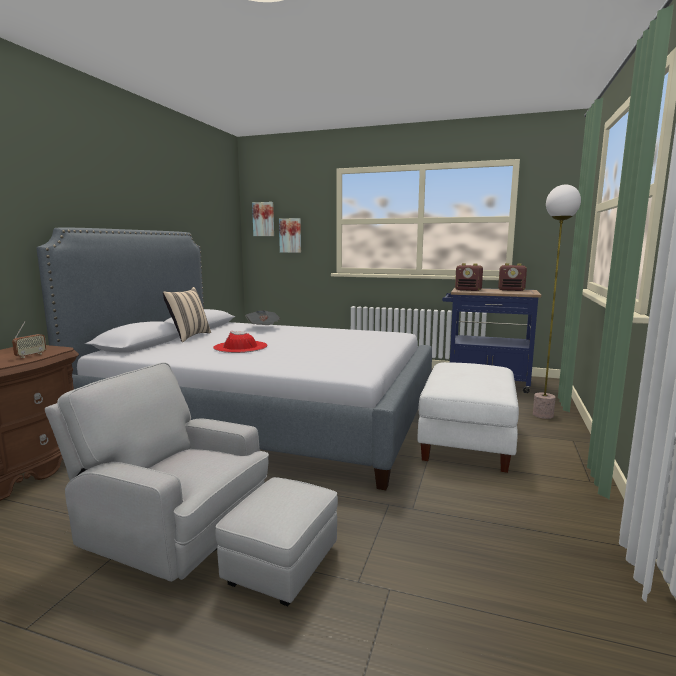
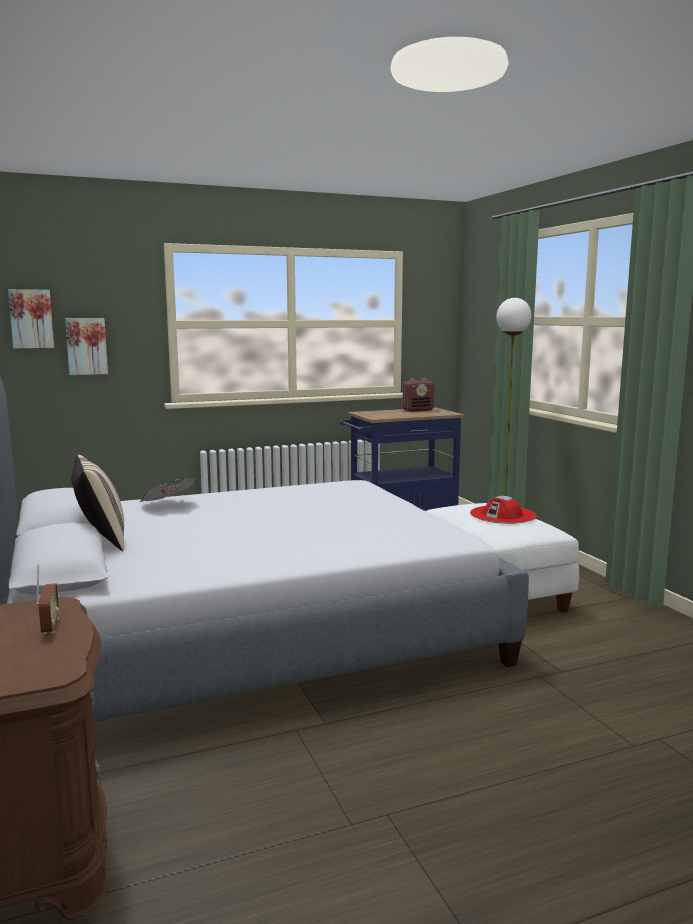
camera: 40 degrees left, 0 degrees up
white armchair [45,362,338,606] -> none
red hat [213,331,267,353] -> red hat moved to [470,496,536,524]
radio [455,263,483,291] -> none

